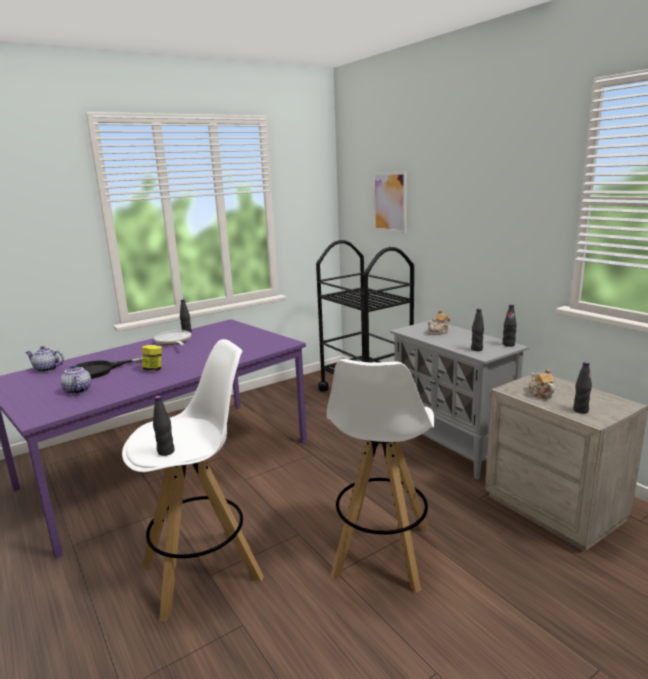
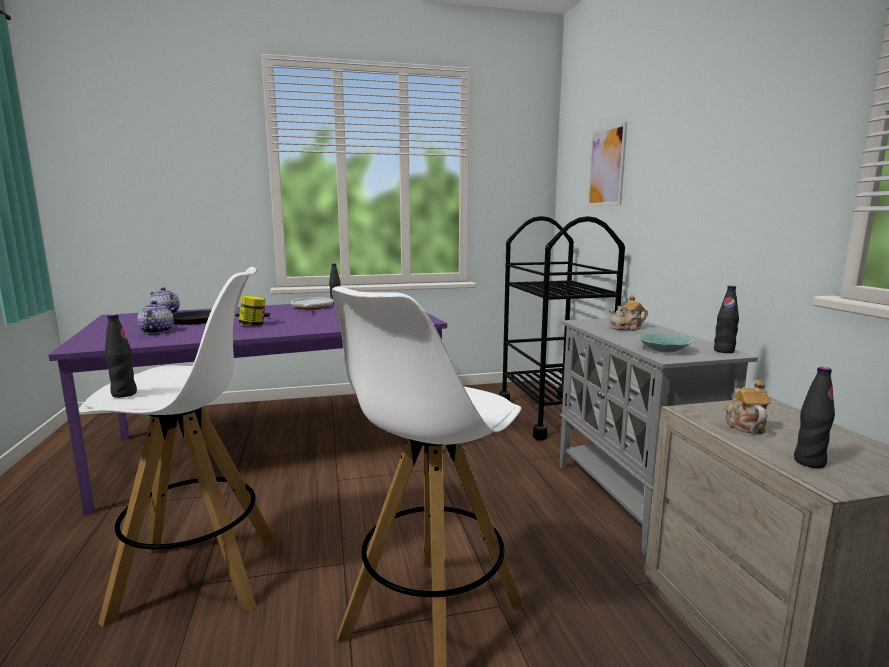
camera: 20 degrees right, 5 degrees down
black bottle [471,309,484,351] -> turquoise bowl [637,332,695,352]

